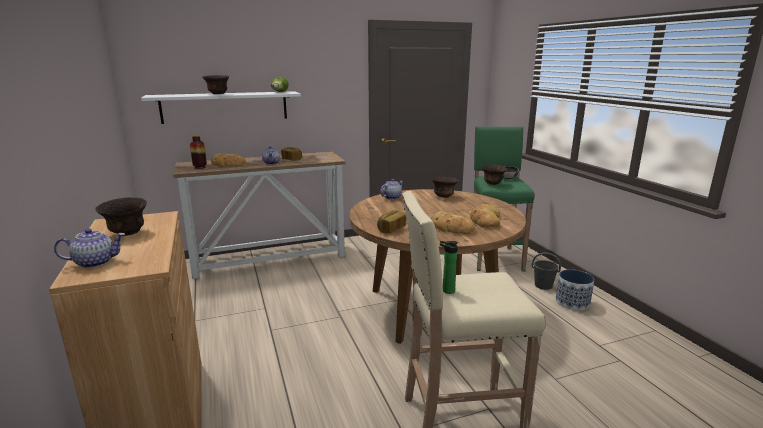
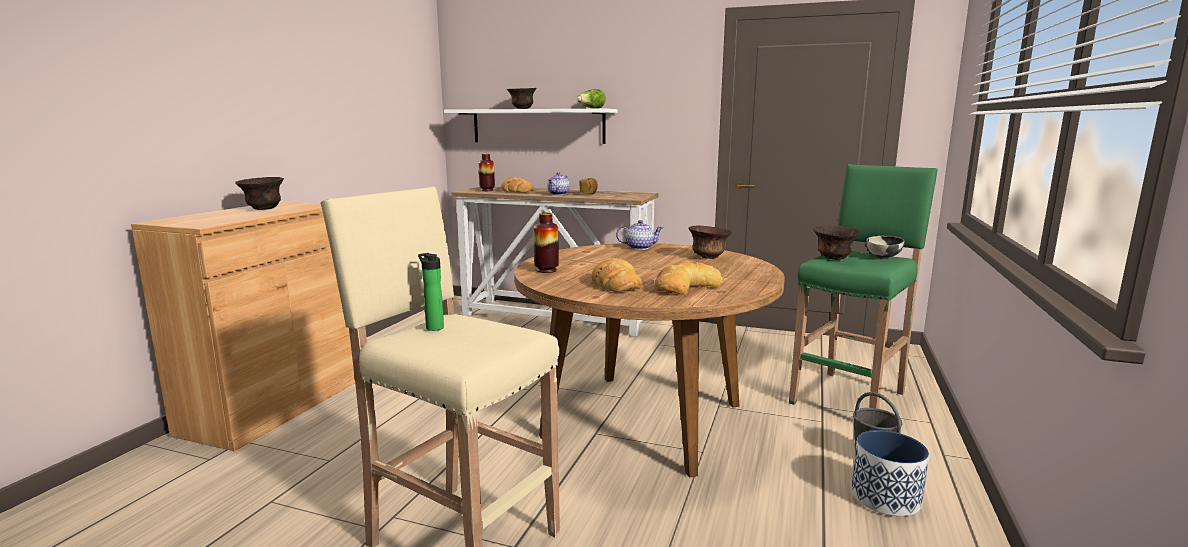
camera: 40 degrees right, 5 degrees down
teapot [54,228,125,268] -> none
bread [377,210,406,234] -> vase [534,213,559,273]

